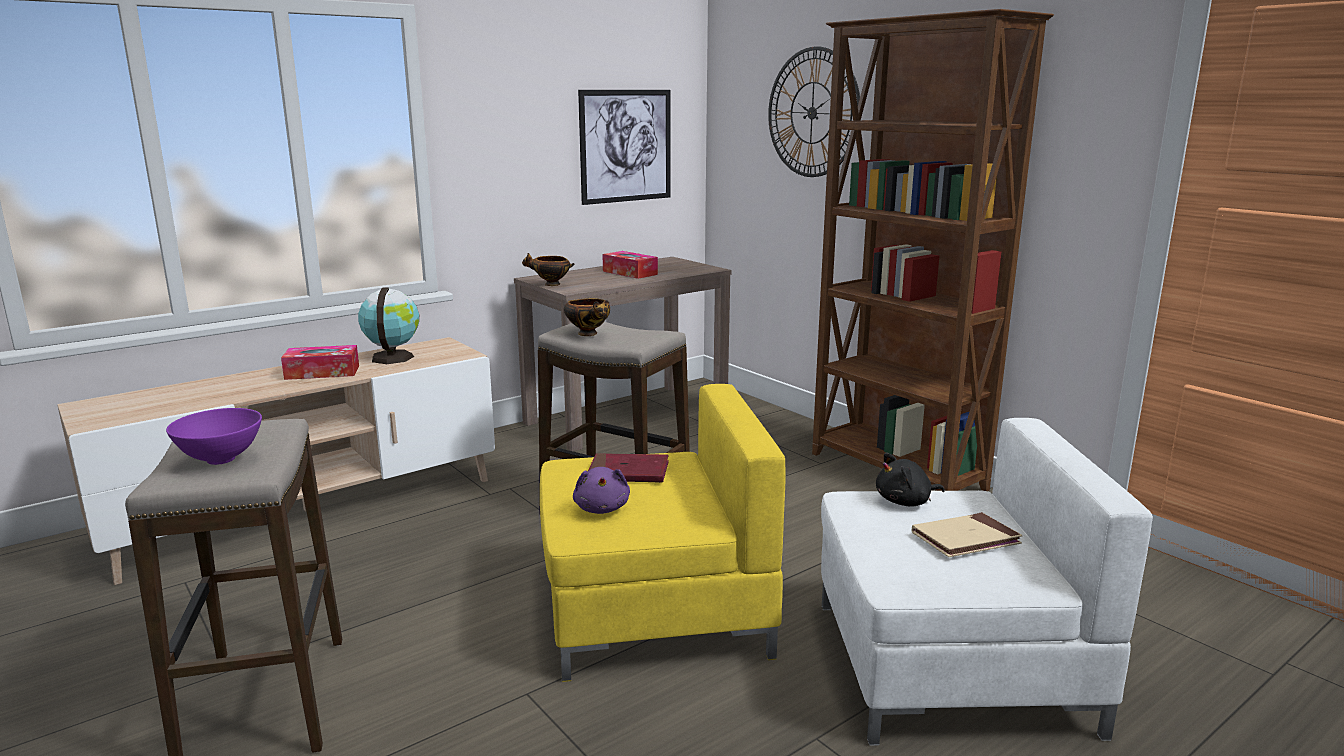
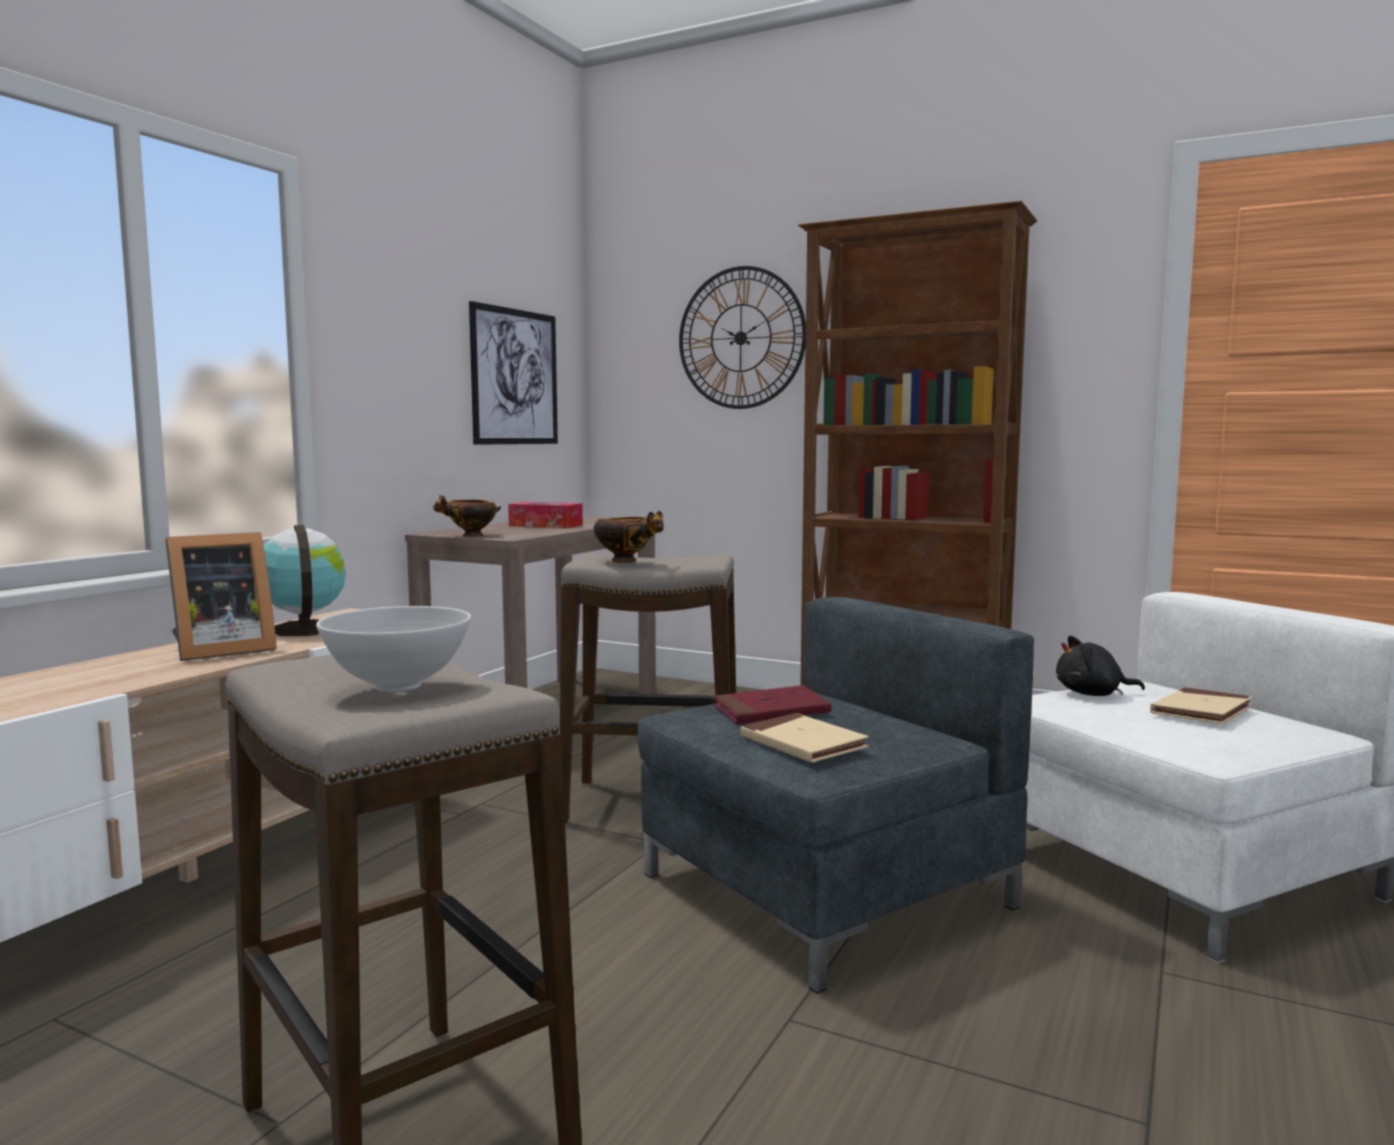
camera: 25 degrees left, 10 degrees down
purple bowl [166,408,262,465] -> white bowl [316,606,471,692]
tissue box [281,345,359,380] -> picture frame [165,532,277,661]
yellow armchair [540,384,785,682] -> grey armchair [637,597,1034,994]
purple plush toy [573,467,630,514] -> beige book [741,713,869,763]
black plush toy [876,453,945,506] -> black plush toy turned 45 degrees clockwise [1056,636,1145,696]

